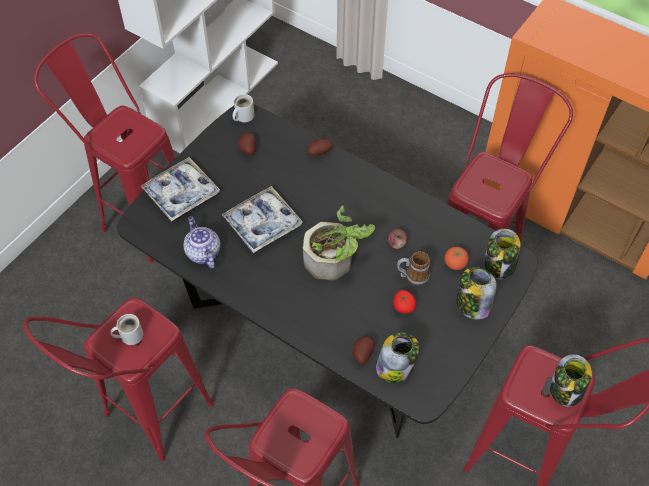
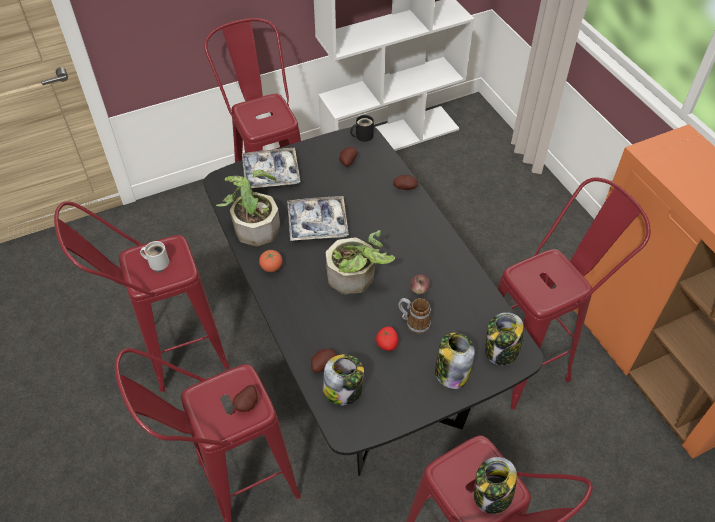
camera: 30 degrees right, 5 degrees down
teapot [184,216,221,269] -> potted plant [216,170,281,247]
white mug [232,94,254,122] -> black mug [350,115,374,142]
tomato [445,247,469,270] -> tomato moved to [259,250,282,272]
none -> potato [233,385,258,412]

